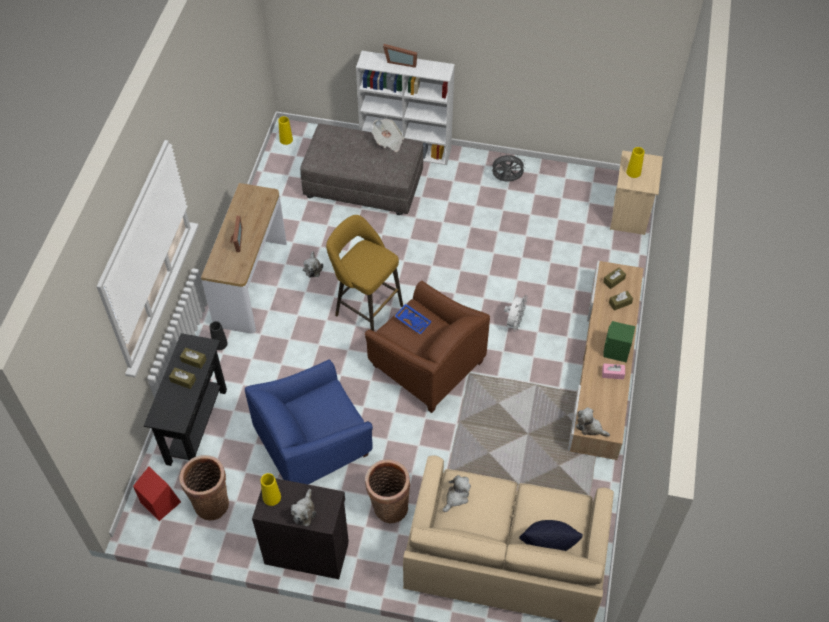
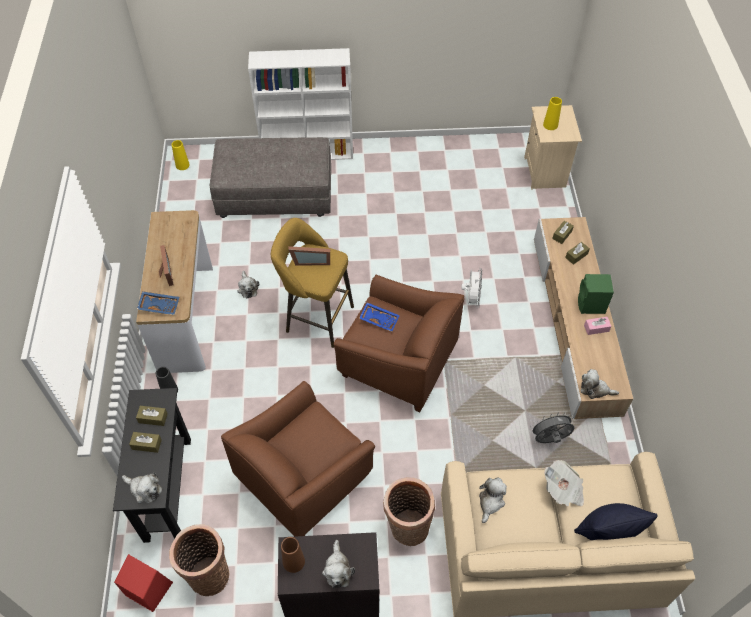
camera: 15 degrees left, 0 degrees up
blue armchair [245,359,373,485] -> brown armchair [221,381,375,537]
yellow vase [261,473,281,506] -> brown vase [281,537,305,573]
newspaper [372,119,404,152] -> newspaper moved to [544,460,584,507]
picture frame [383,44,417,68] -> picture frame moved to [288,246,330,266]
grey fan [490,153,526,182] -> grey fan moved to [529,412,575,443]
none -> plush toy [122,473,163,503]
none -> blue tray [137,291,179,315]

